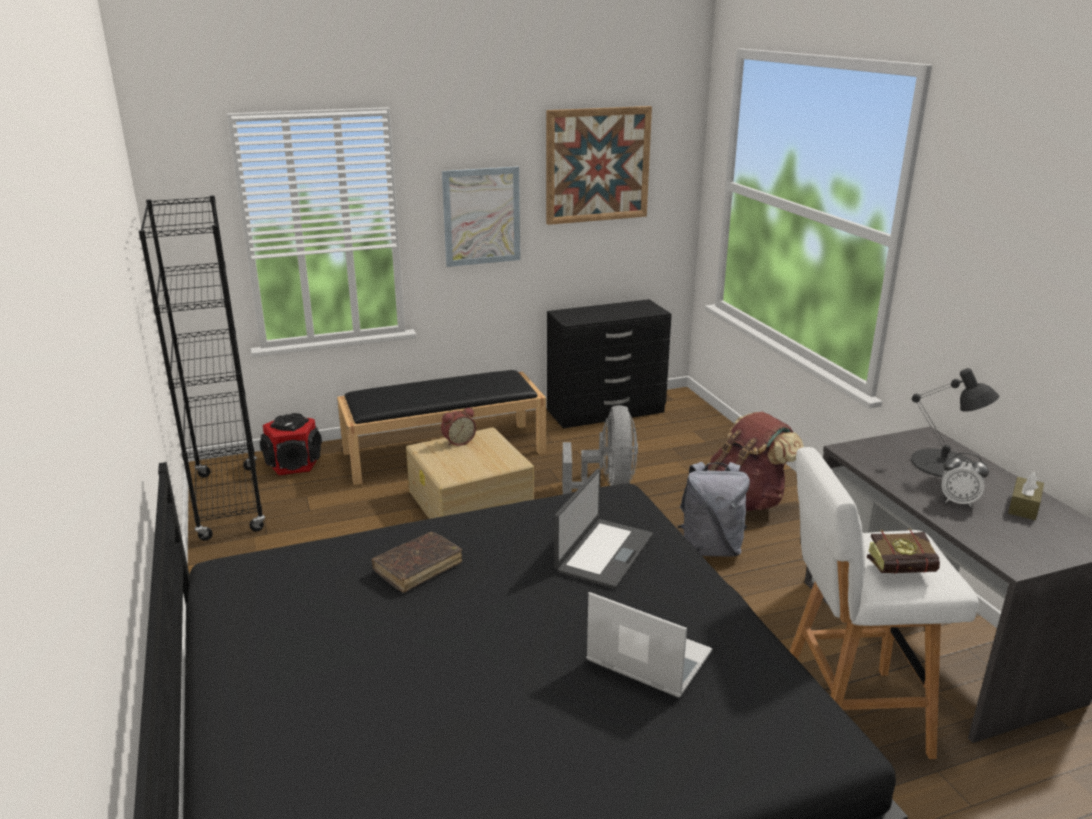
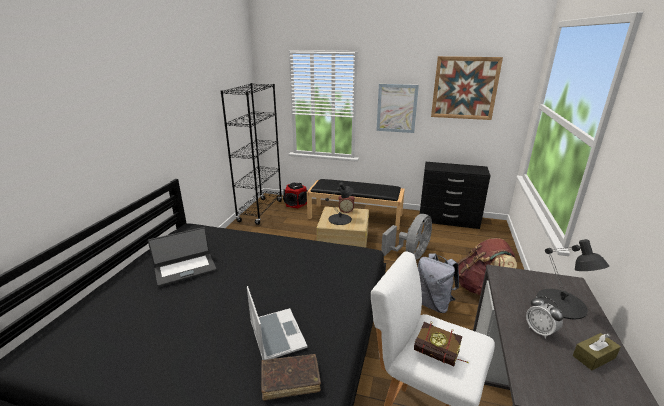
camera: 35 degrees right, 0 degrees up
brown book [372,532,462,593] -> brown book moved to [261,354,321,401]
laptop [554,469,653,589] -> laptop moved to [148,227,217,287]
none -> black table lamp [325,182,354,225]

